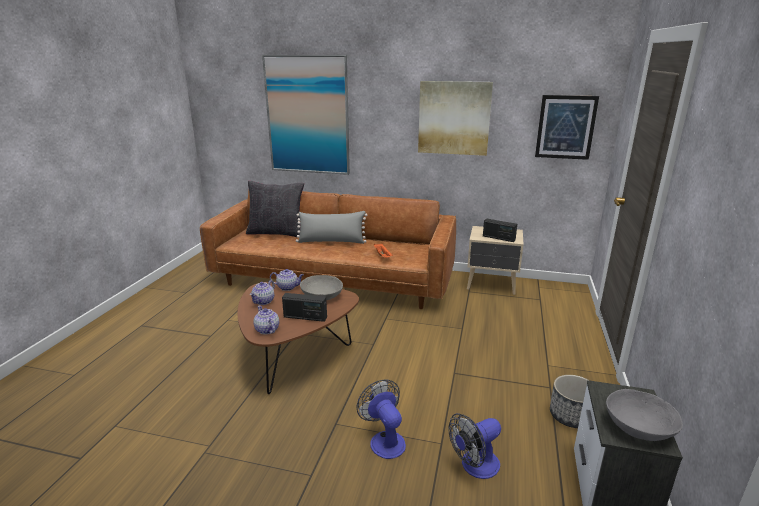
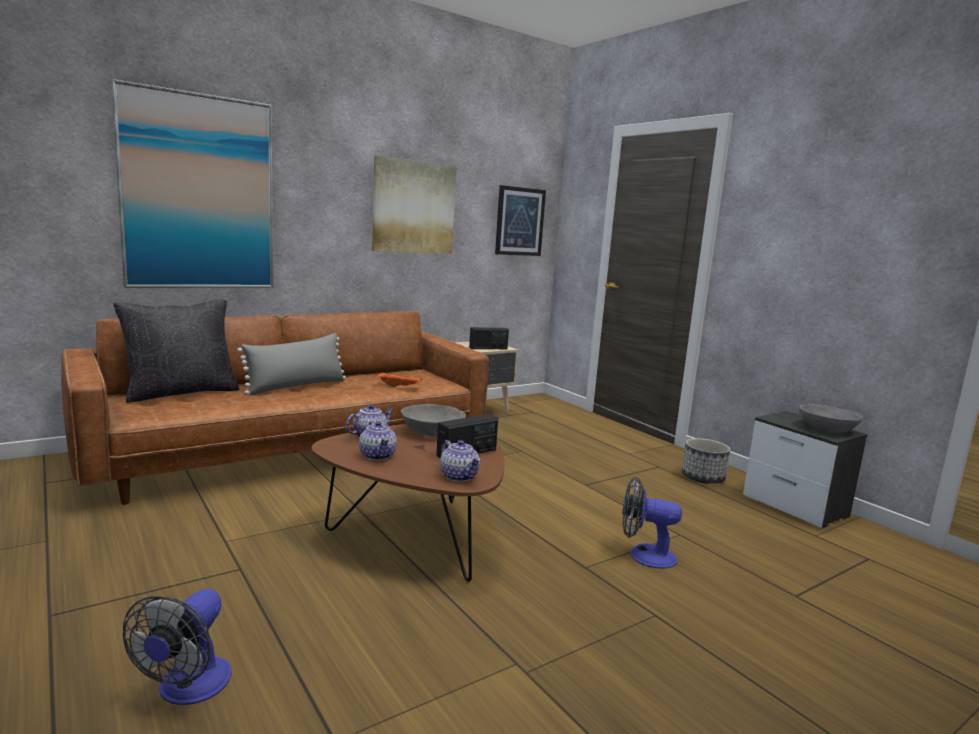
camera: 50 degrees left, 10 degrees down
teapot [253,306,279,334] -> teapot turned 135 degrees counterclockwise [440,440,481,482]
fan [448,413,501,479] -> fan moved to [123,589,232,705]

